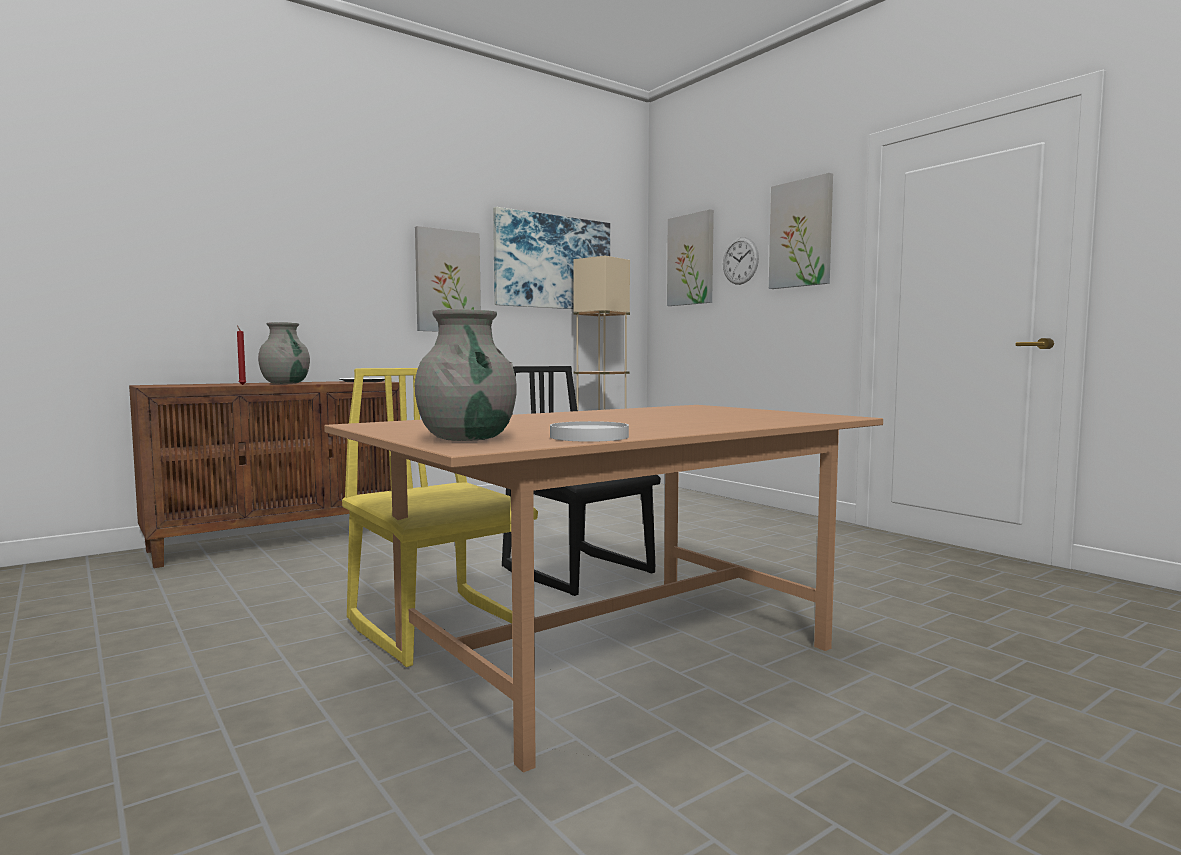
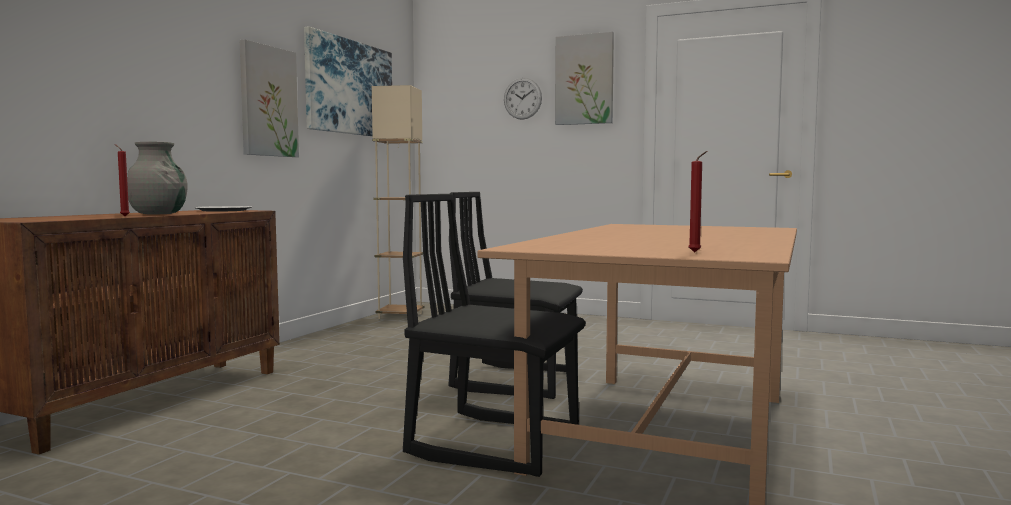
camera: 30 degrees left, 0 degrees up
yellow chair [342,368,538,667] -> black chair [403,194,586,477]
grey vase [414,309,517,441] -> red candle [688,151,707,253]
white plate [550,421,629,442] -> none
picture [667,209,714,306] -> none

